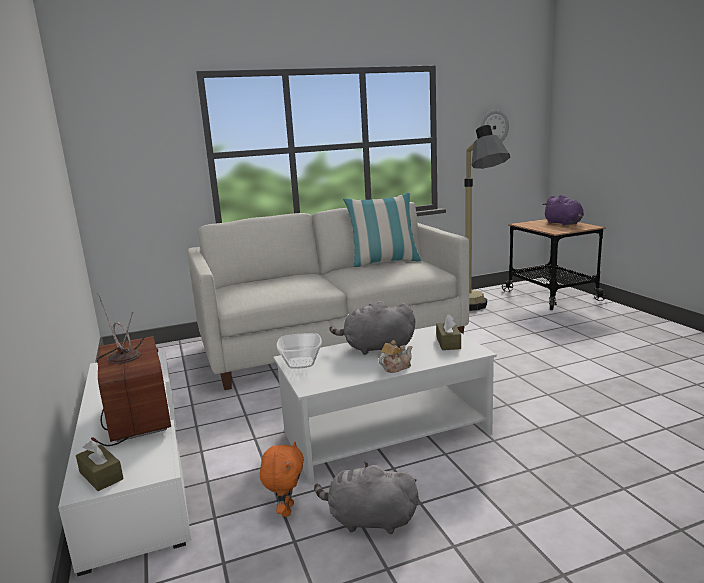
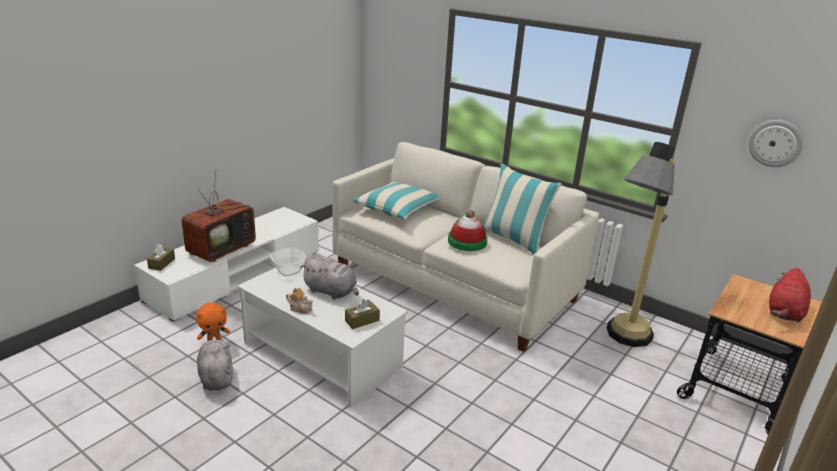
camera: 55 degrees right, 10 degrees up
grey plush toy [329,301,415,355] -> grey plush toy turned 150 degrees clockwise [300,254,359,300]
purple plush toy [543,195,584,226] -> red plush toy [769,268,811,322]
none -> pillow [353,181,440,220]
none -> hat [448,210,488,251]

